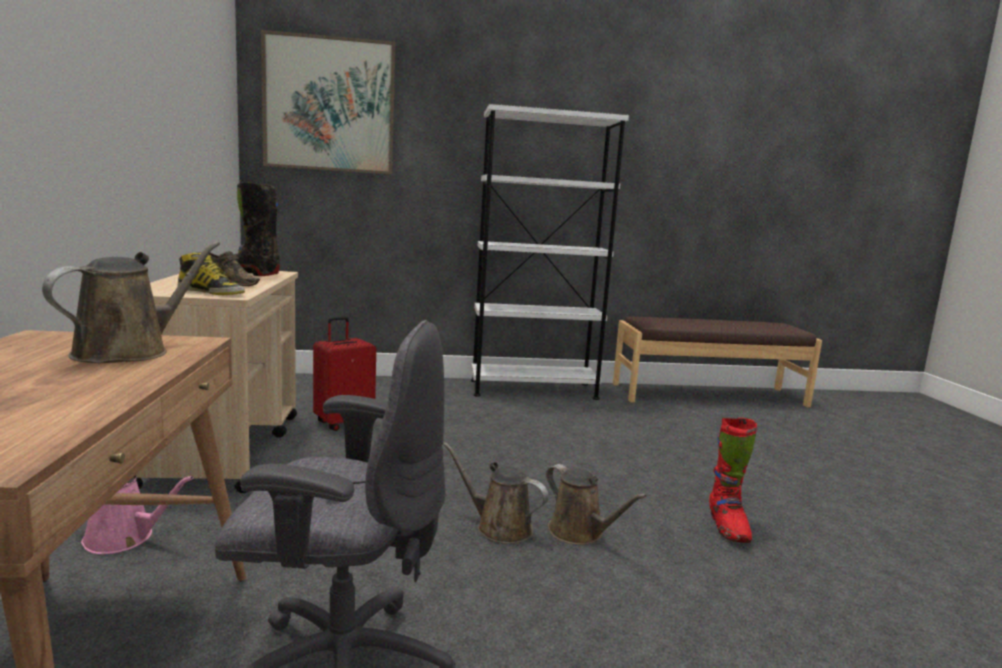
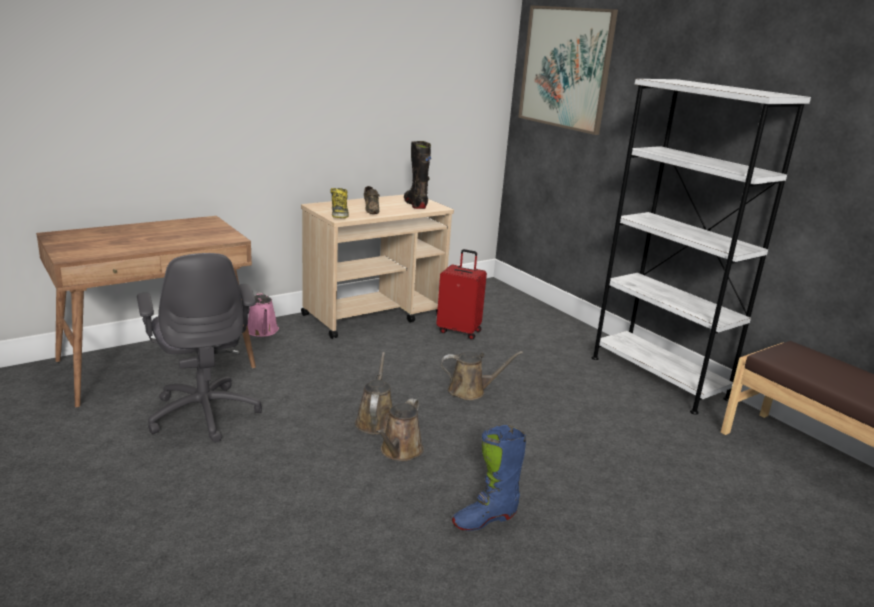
camera: 60 degrees right, 10 degrees up
brown watering can [42,241,220,363] -> brown watering can moved to [441,351,523,400]
red boot [709,417,757,543] -> blue boot [452,425,526,531]

